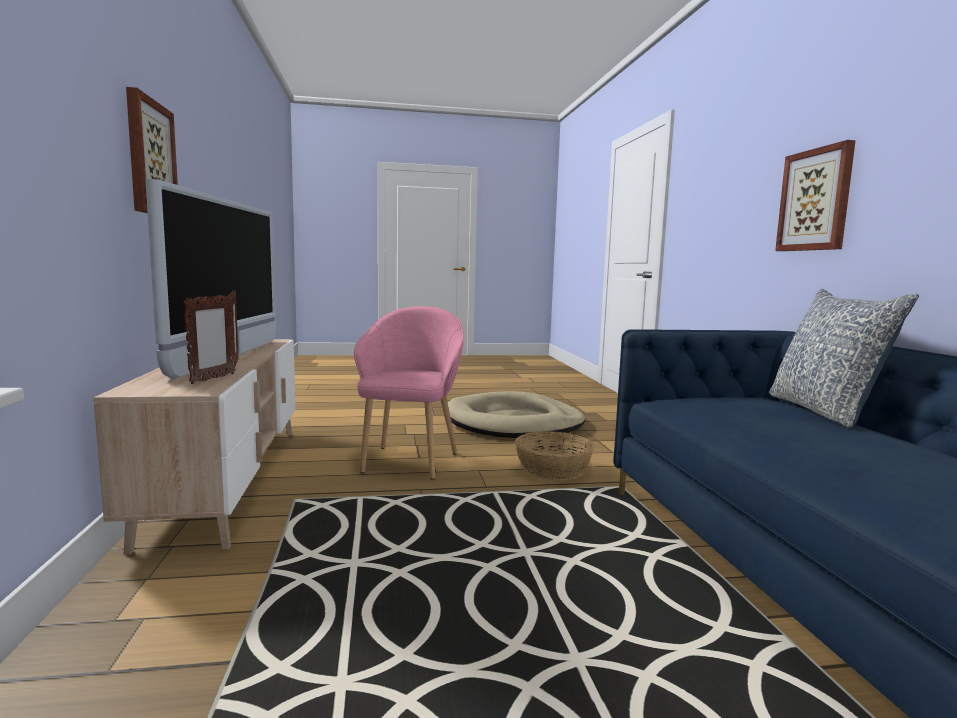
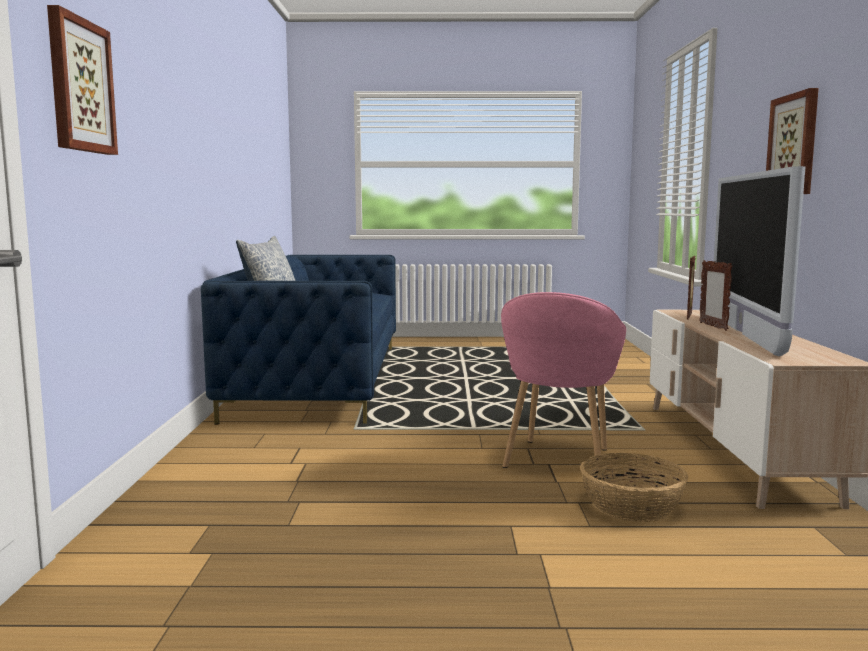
camera: 170 degrees left, 0 degrees up
beige dog bed [448,391,585,438] -> none
basket [515,431,594,480] -> basket moved to [580,453,688,522]
picture [775,140,856,251] -> picture moved to [47,5,118,155]

